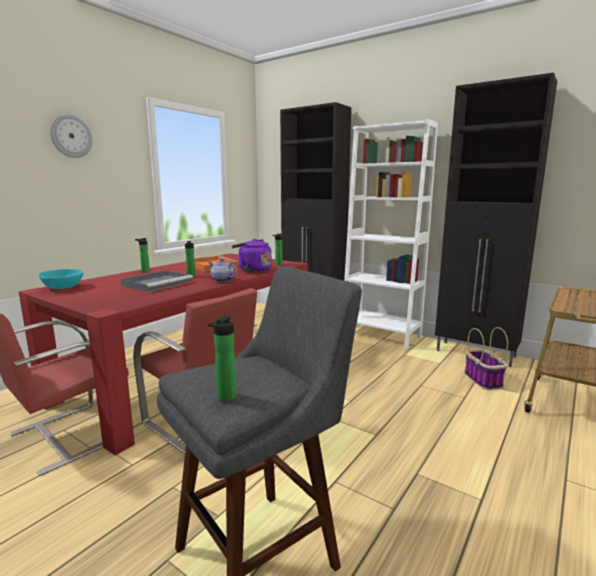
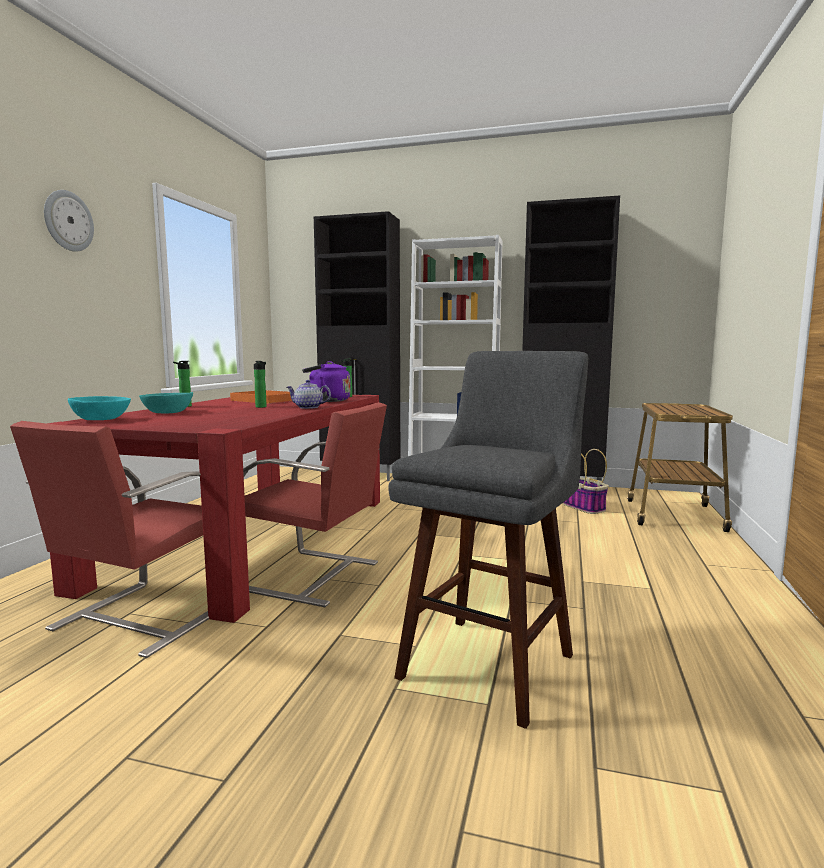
camera: 20 degrees left, 5 degrees down
grey tray [120,270,193,293] -> none
bottle [207,315,237,401] -> none
none -> turquoise bowl [139,392,193,414]

